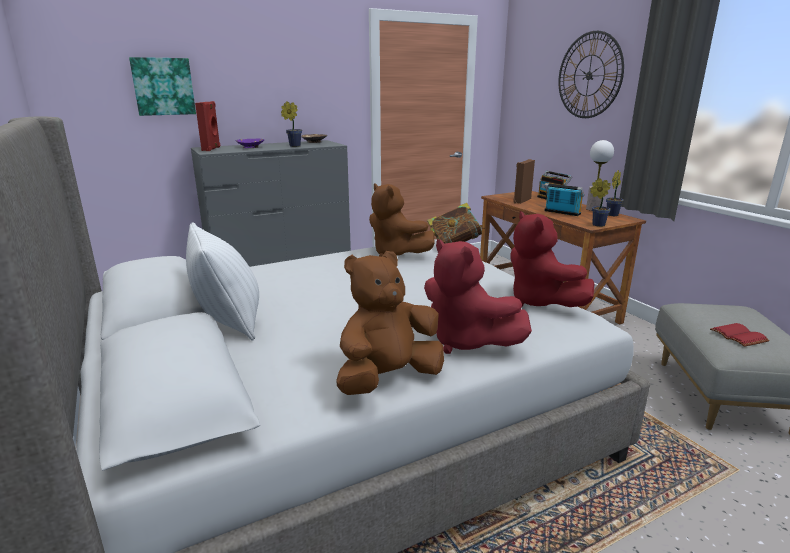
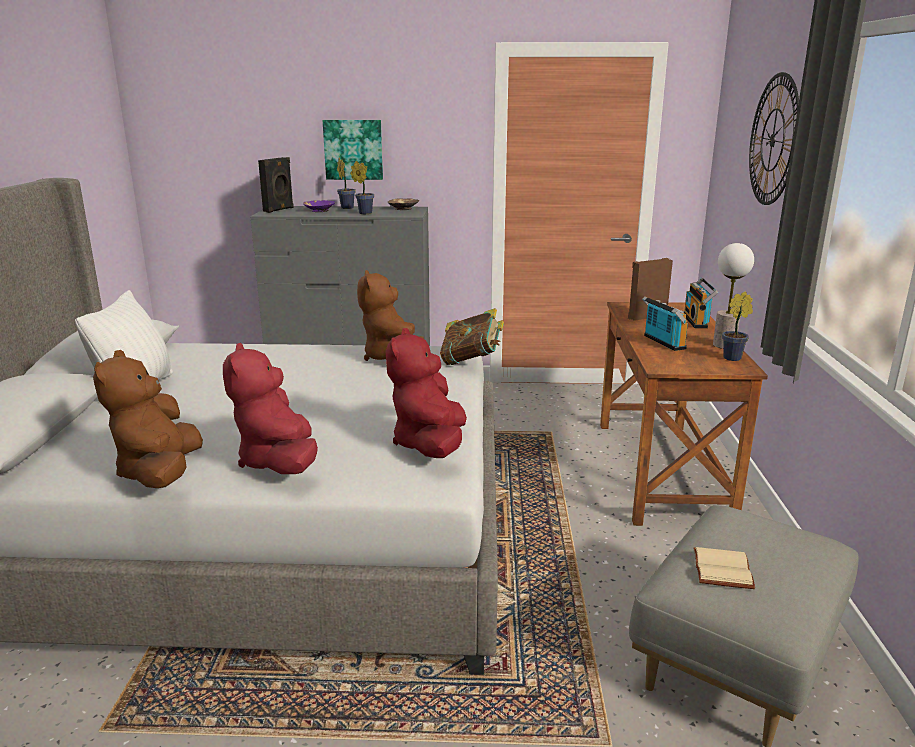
camera: 30 degrees right, 0 degrees up
picture [129,57,196,116] -> picture moved to [323,120,383,180]
red speaker [195,101,220,151] -> black speaker [258,157,294,213]
brown plush toy [336,251,444,395] -> brown plush toy turned 90 degrees counterclockwise [93,350,203,488]
potted plant [590,178,611,227] -> potted plant moved to [337,158,356,209]
red book [710,323,770,347] -> beige book [693,547,755,589]

